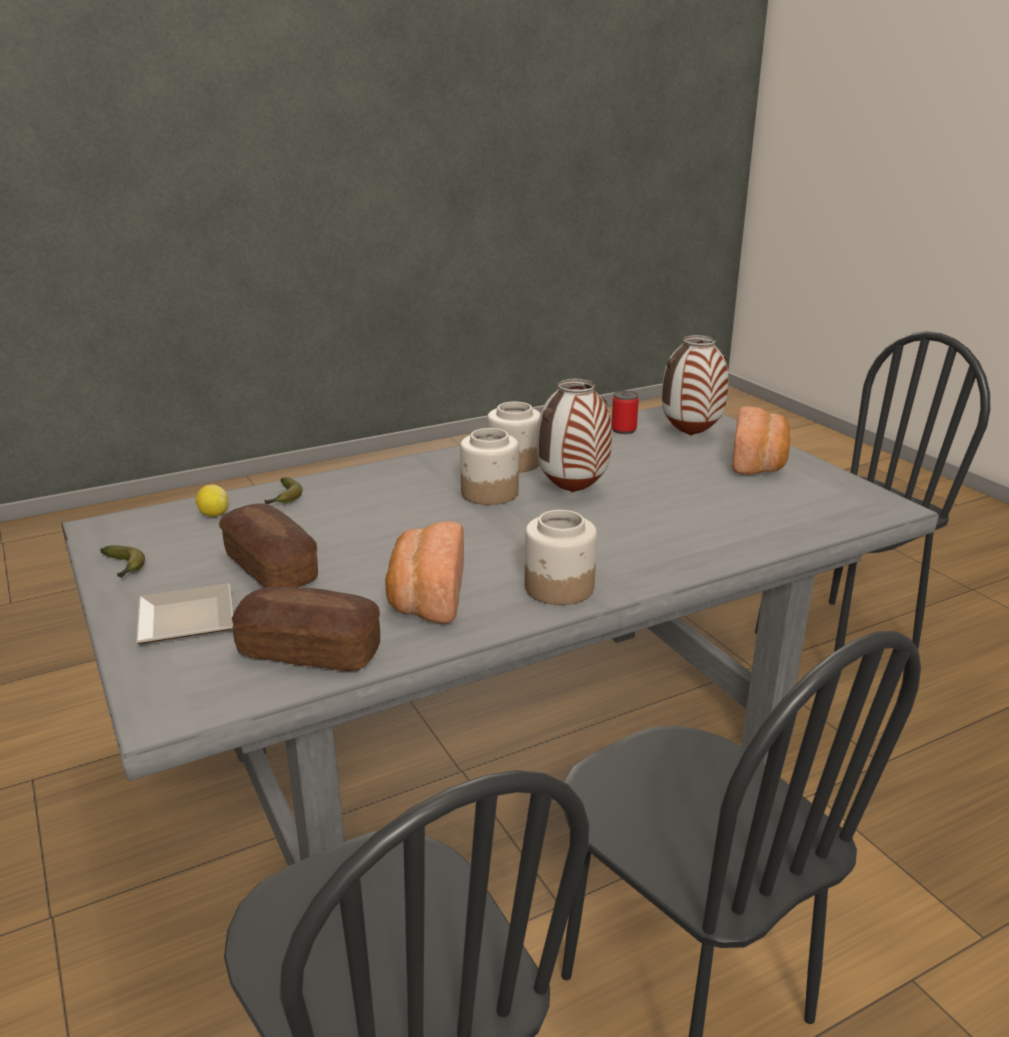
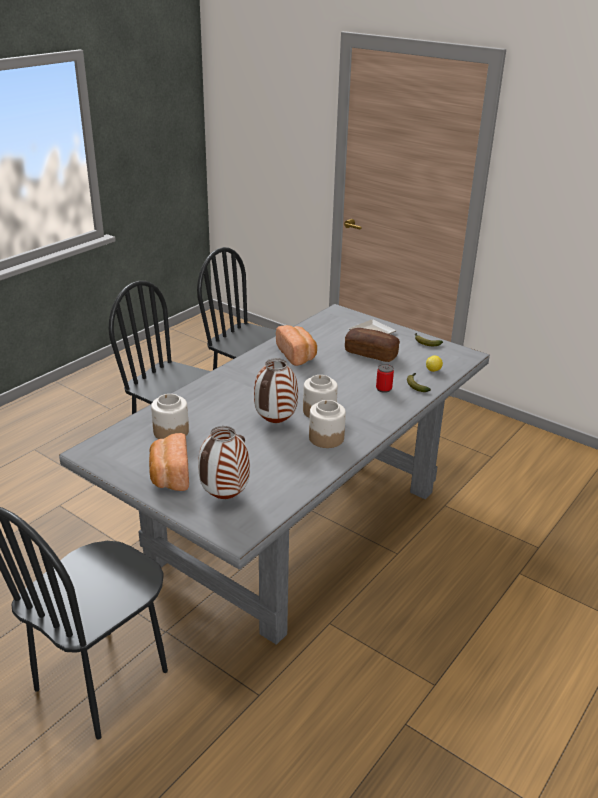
camera: 155 degrees right, 5 degrees up
bread [232,587,380,671] -> none
jar [525,510,597,605] -> jar moved to [151,394,189,439]
can [612,391,639,434] -> can moved to [376,364,394,393]

